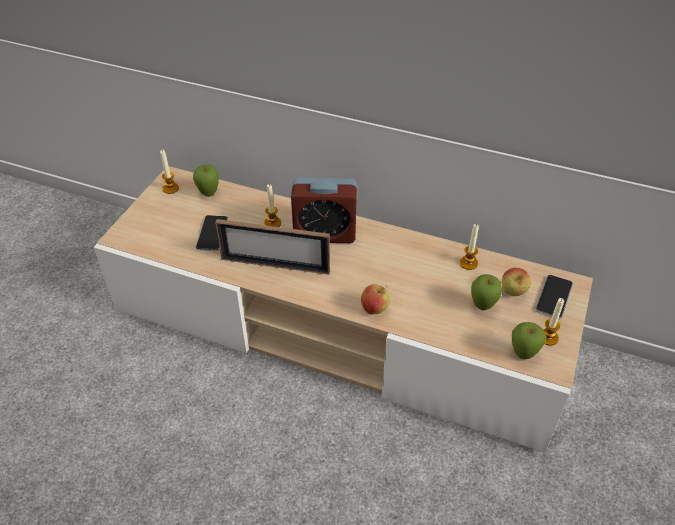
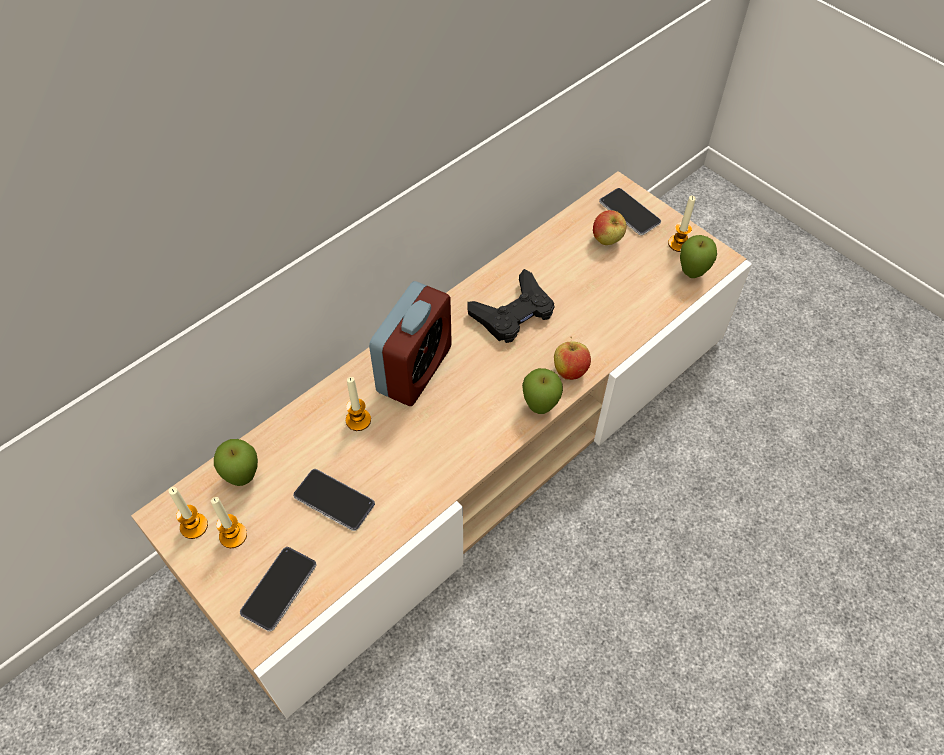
camera: 65 degrees left, 10 degrees up
picture frame [215,219,330,275] -> none
candle [460,224,479,270] -> candle moved to [211,497,247,548]
apple [471,274,502,310] -> apple moved to [522,368,563,414]
none -> phone [240,547,316,632]
none -> black game controller [467,269,555,343]

